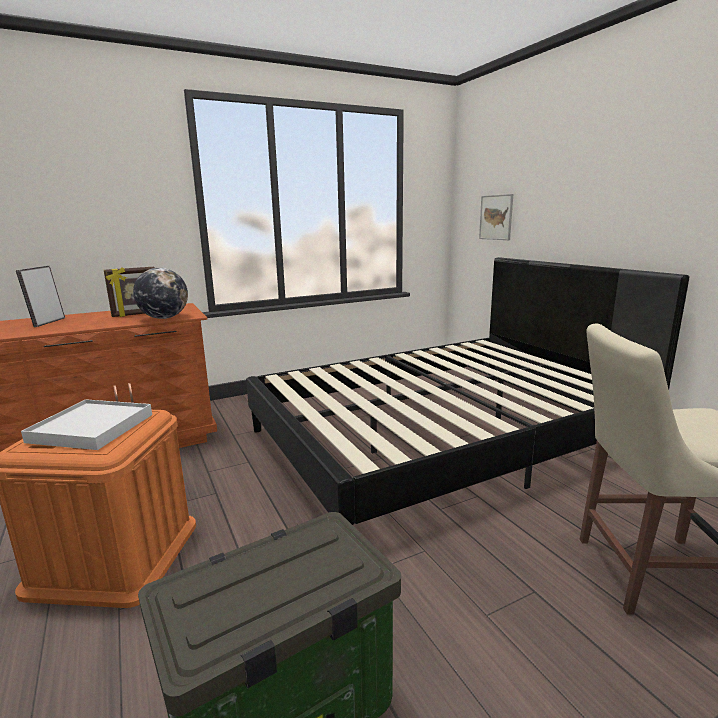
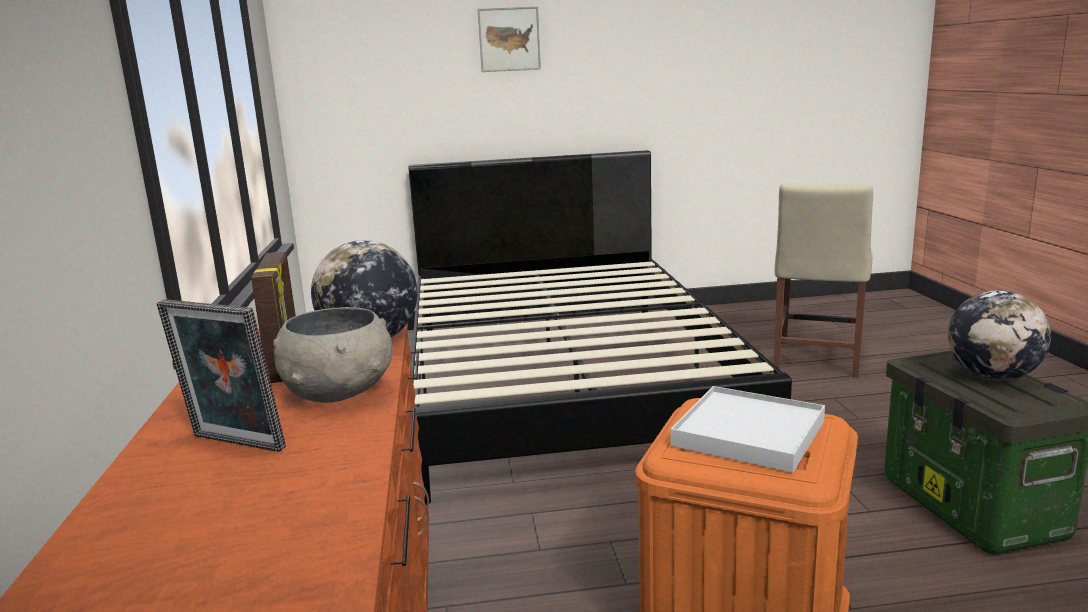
camera: 70 degrees left, 0 degrees up
picture [479,194,513,240] -> picture moved to [477,6,541,72]
none -> grey bowl [273,307,393,403]
none -> globe [948,290,1051,380]

